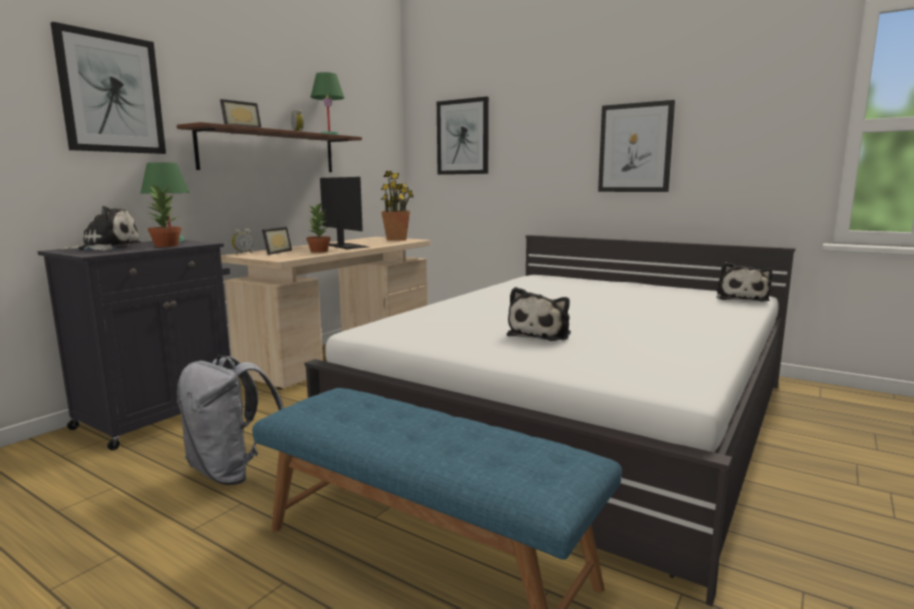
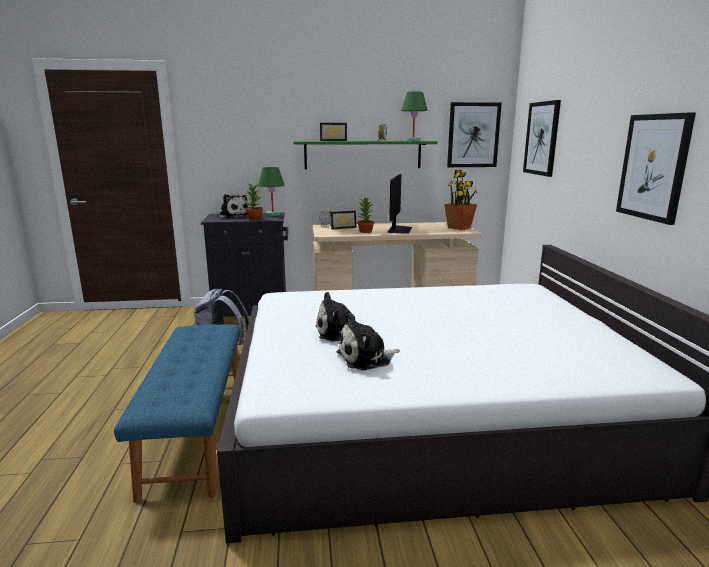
camera: 50 degrees right, 5 degrees up
picture [51,22,166,154] -> picture moved to [447,102,502,167]
brown shelf [177,122,362,172] -> green shelf [293,141,438,169]
plush toy [717,262,772,301] -> plush toy moved to [337,313,400,370]

